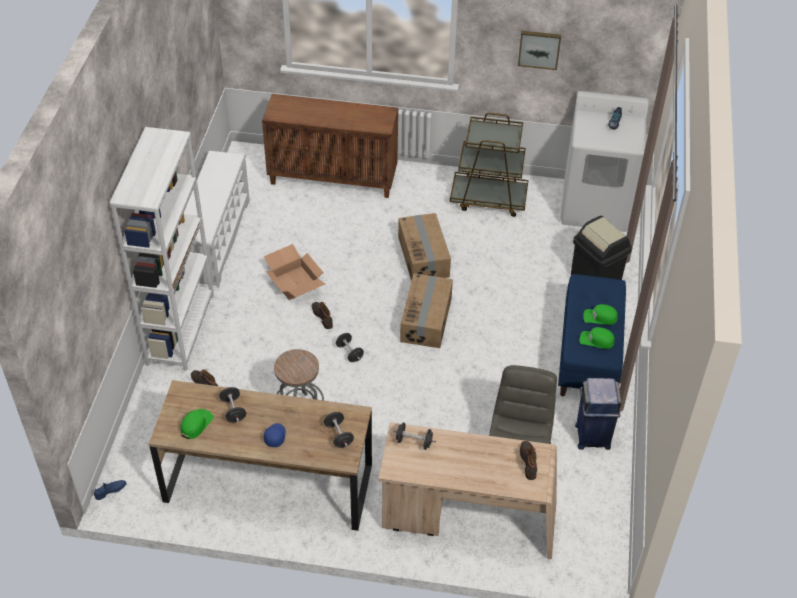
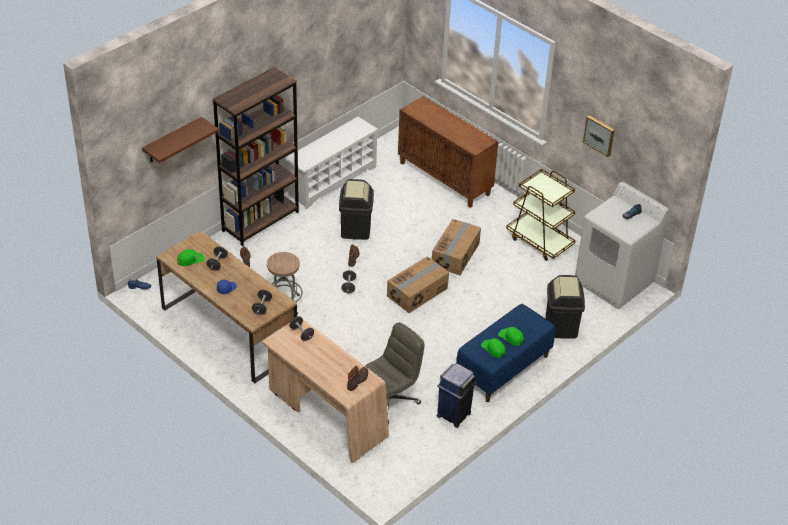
camera: 35 degrees right, 5 degrees down
white bookcase [109,127,214,371] -> brown bookcase [213,67,299,246]
cardboard box [264,244,325,300] -> black trash can [339,179,374,240]
none -> brown shelf [142,117,219,163]

